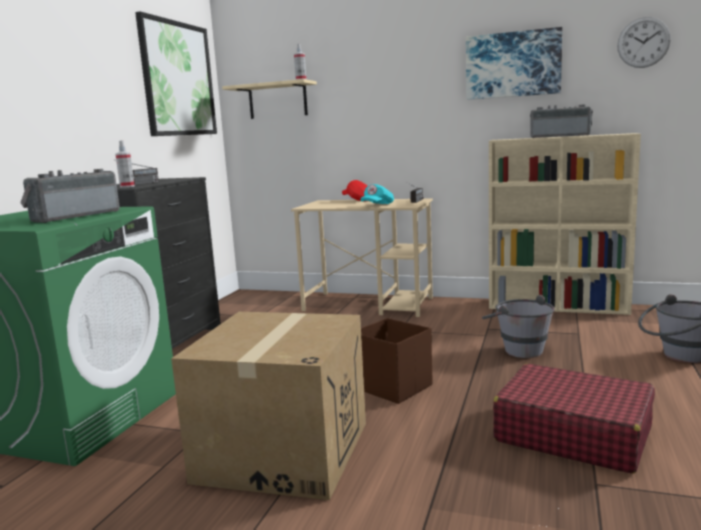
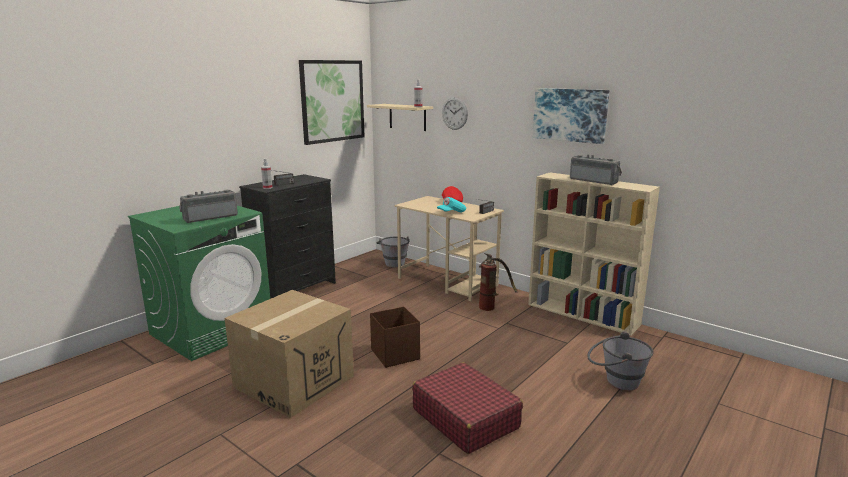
camera: 20 degrees right, 5 degrees up
grey bucket [482,295,555,358] -> grey bucket moved to [376,236,410,268]
wall clock [617,17,671,68] -> wall clock moved to [442,97,468,130]
none -> fire extinguisher [479,253,517,311]

